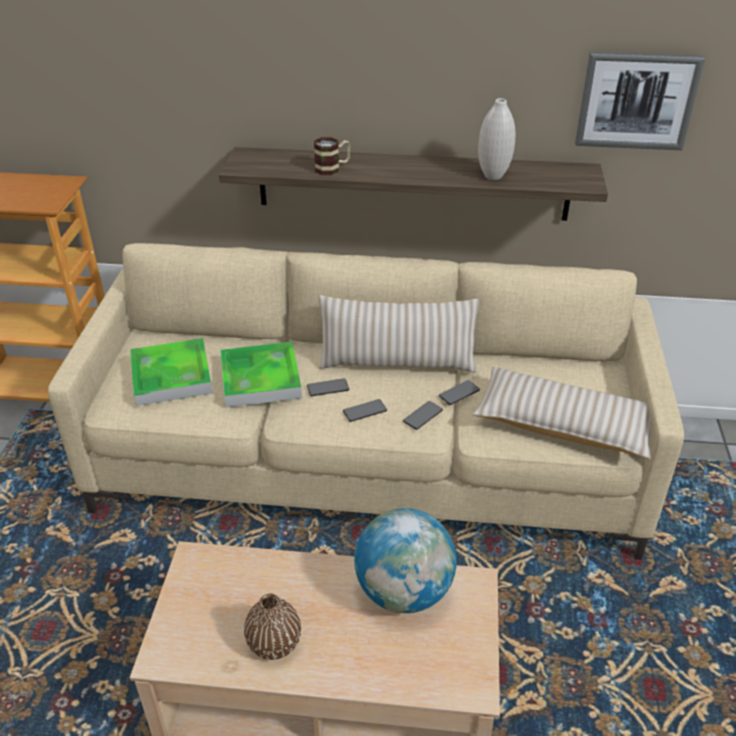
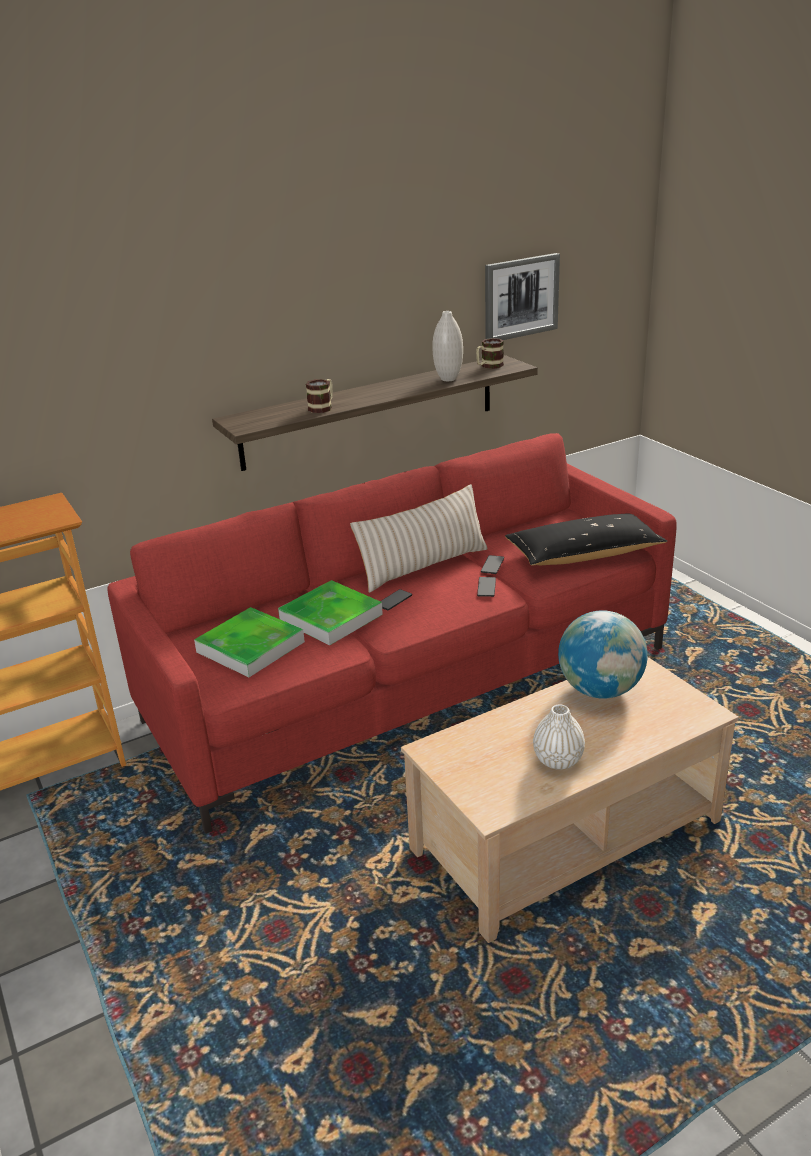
camera: 35 degrees left, 10 degrees down
beige sofa [48,243,684,560] -> red sofa [107,433,677,834]
brown vase [244,594,301,660] -> white vase [533,704,585,770]
phone [343,399,387,422] -> none
beige pillow [473,367,651,459] -> black pillow [505,514,667,566]
none -> mug [476,338,504,369]

